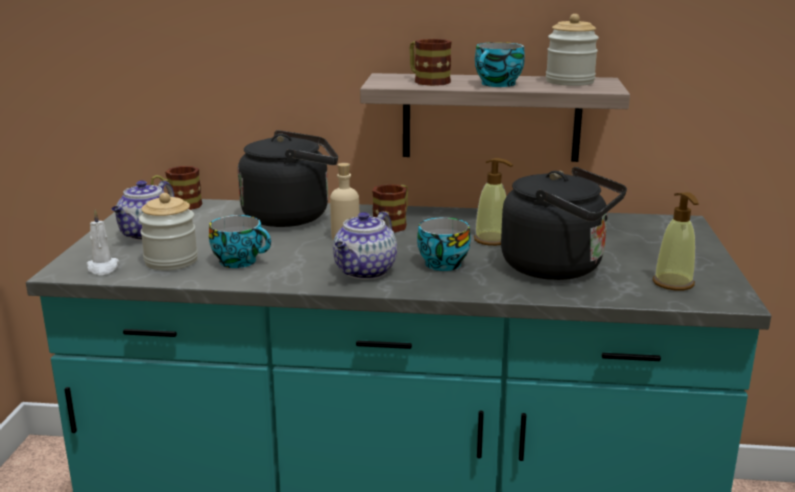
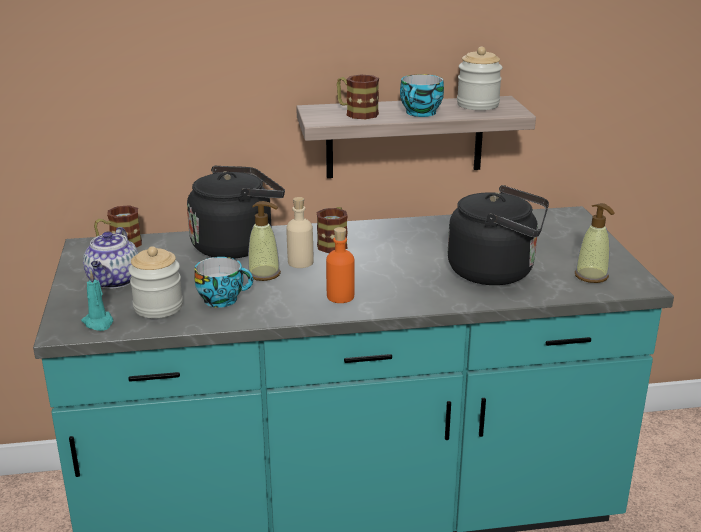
camera: 15 degrees left, 5 degrees up
white candle [86,210,119,275] -> turquoise candle [81,271,113,331]
teapot [333,212,397,279] -> orange bottle [326,227,355,303]
cup [417,217,471,271] -> none
soap dispenser [474,158,513,246] -> soap dispenser moved to [248,201,281,281]

